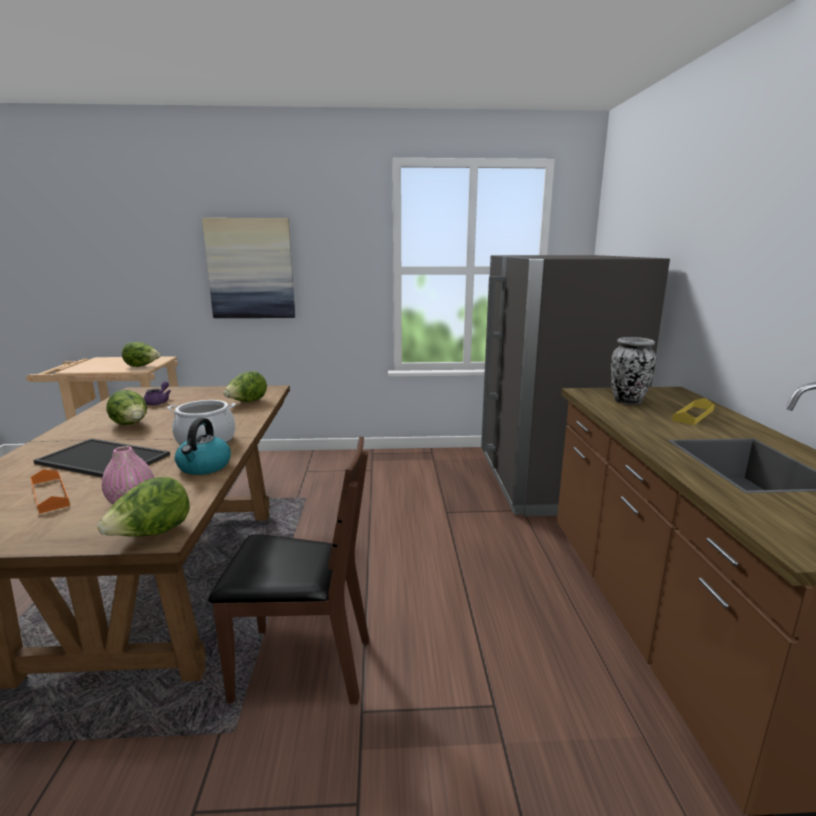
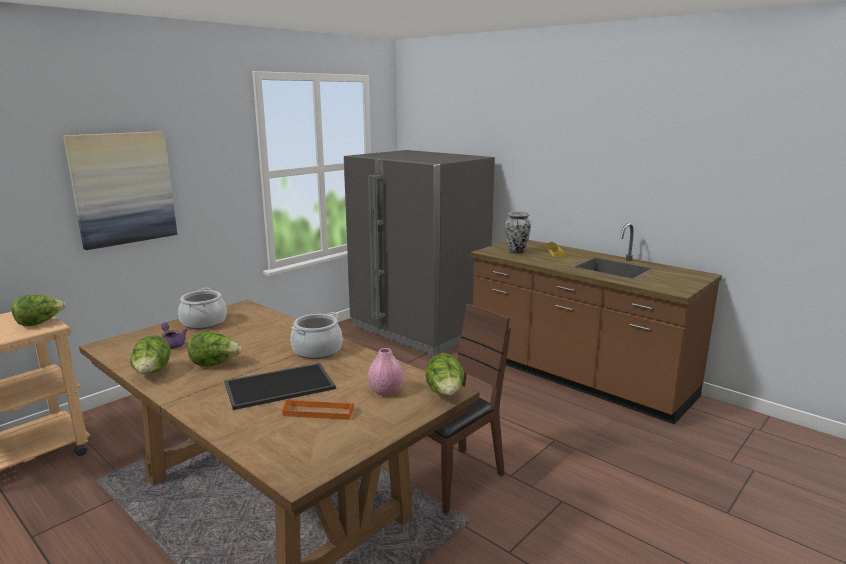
camera: 45 degrees left, 0 degrees up
kettle [175,418,231,475] -> none
lettuce [223,371,267,402] -> lettuce moved to [130,335,171,374]
none -> cooking pot [178,288,227,329]

